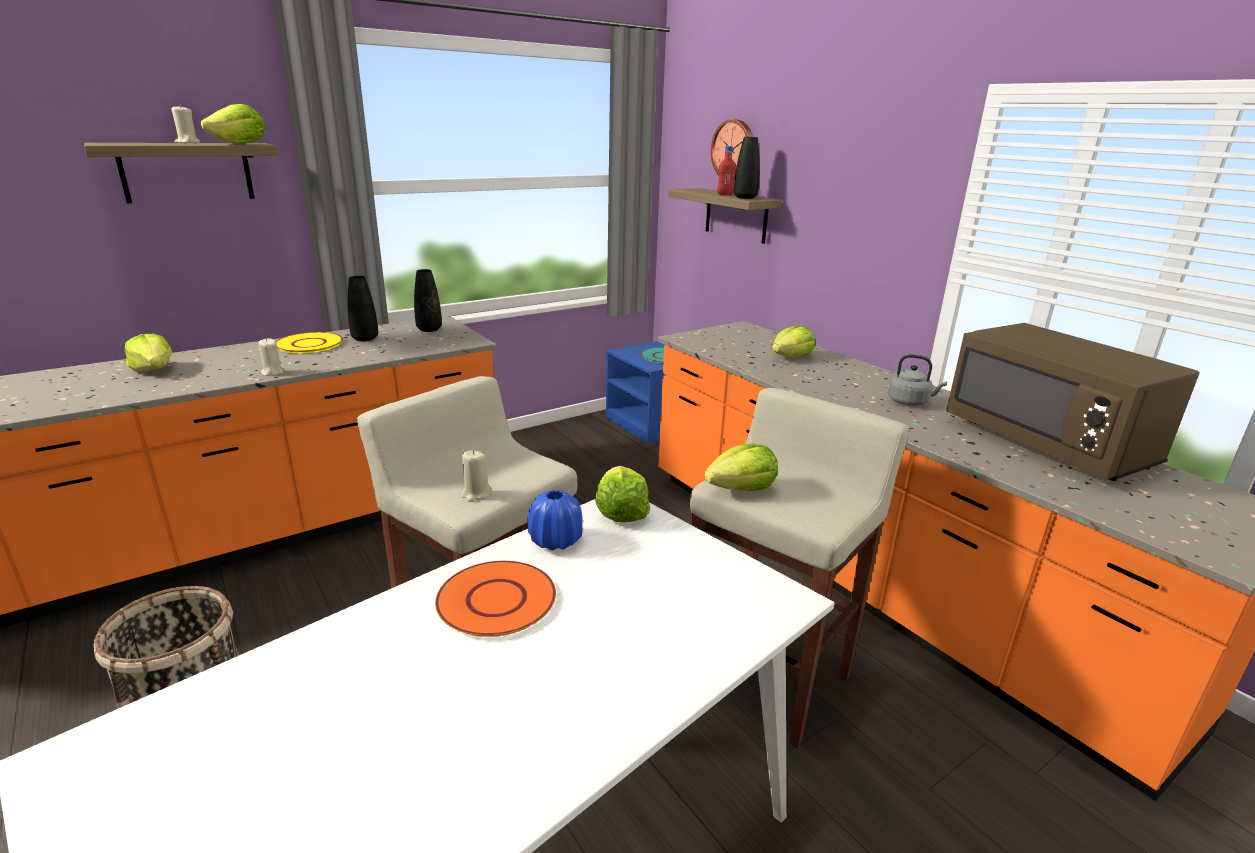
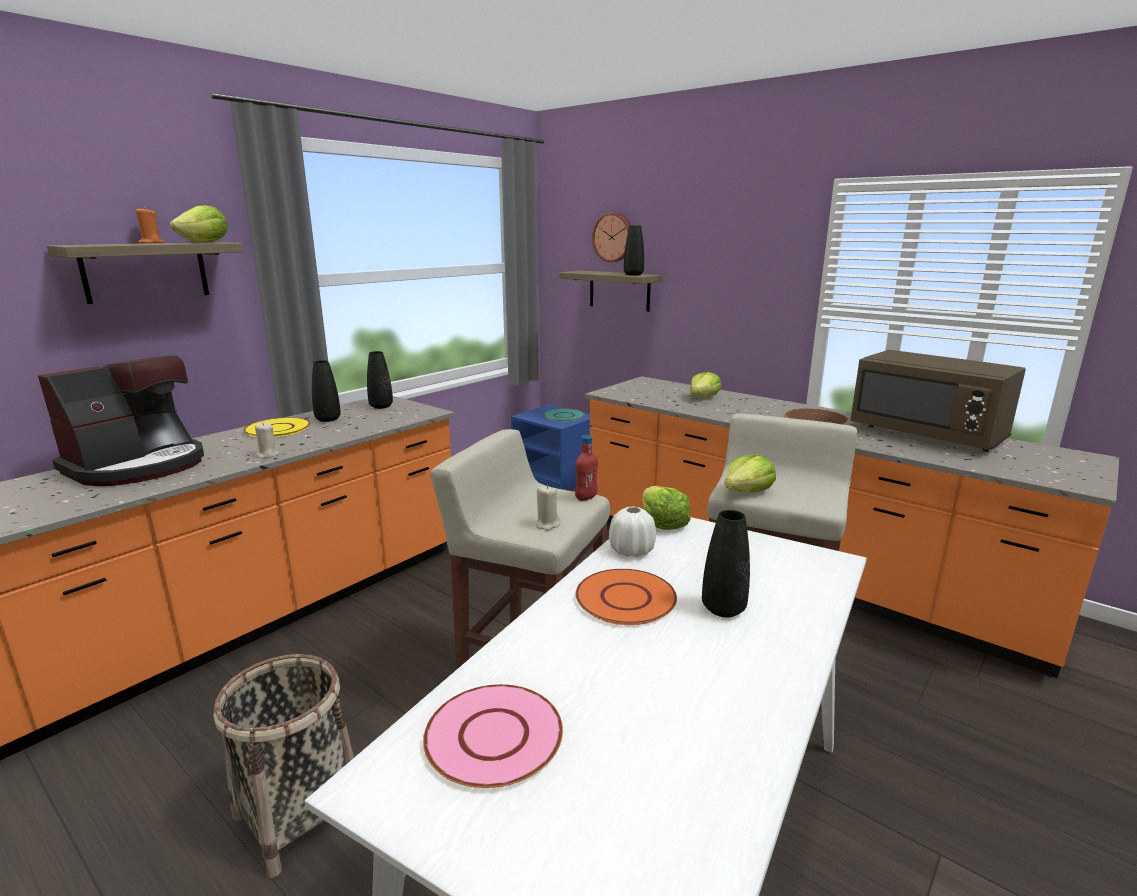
camera: 15 degrees left, 5 degrees down
lettuce [124,334,172,372] -> coffee machine [38,356,204,486]
beige candle [171,105,200,143] -> orange candle [136,207,164,243]
blue vase [527,490,583,551] -> white vase [609,506,656,558]
red bottle [717,146,736,195] -> red bottle moved to [575,435,598,501]
grey kettle [888,354,947,406] -> brown plate [786,408,848,424]
none -> pink plate [423,684,563,788]
none -> black vase [702,510,750,617]

